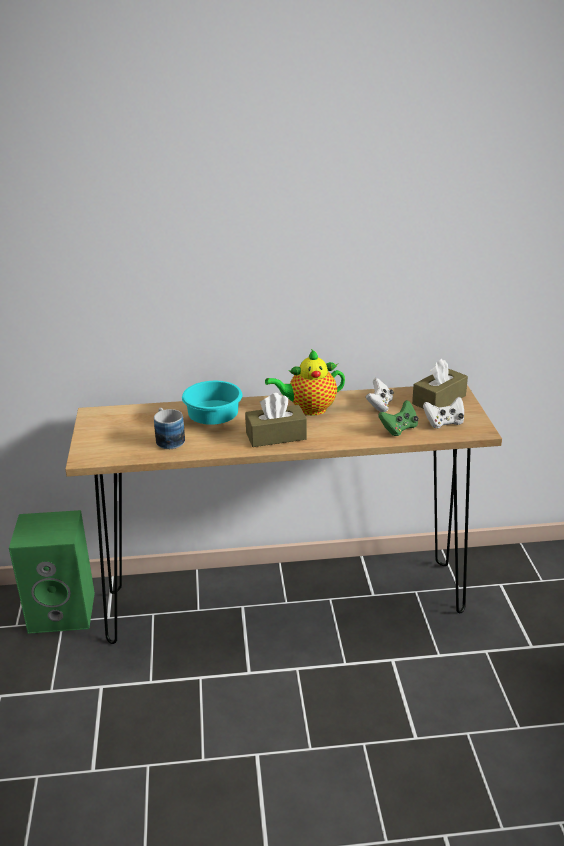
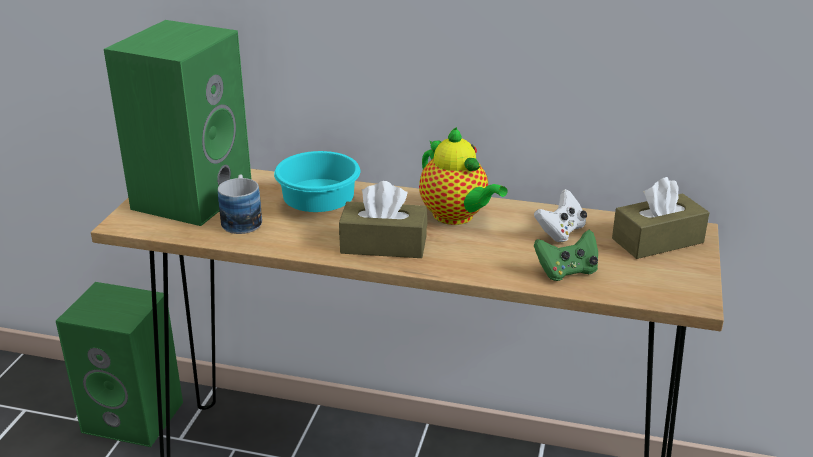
camera: 20 degrees right, 0 degrees up
teapot [265,349,345,416] -> teapot turned 135 degrees counterclockwise [419,127,508,225]
white game controller [423,397,464,428] -> none
none -> green speaker [104,20,252,226]

